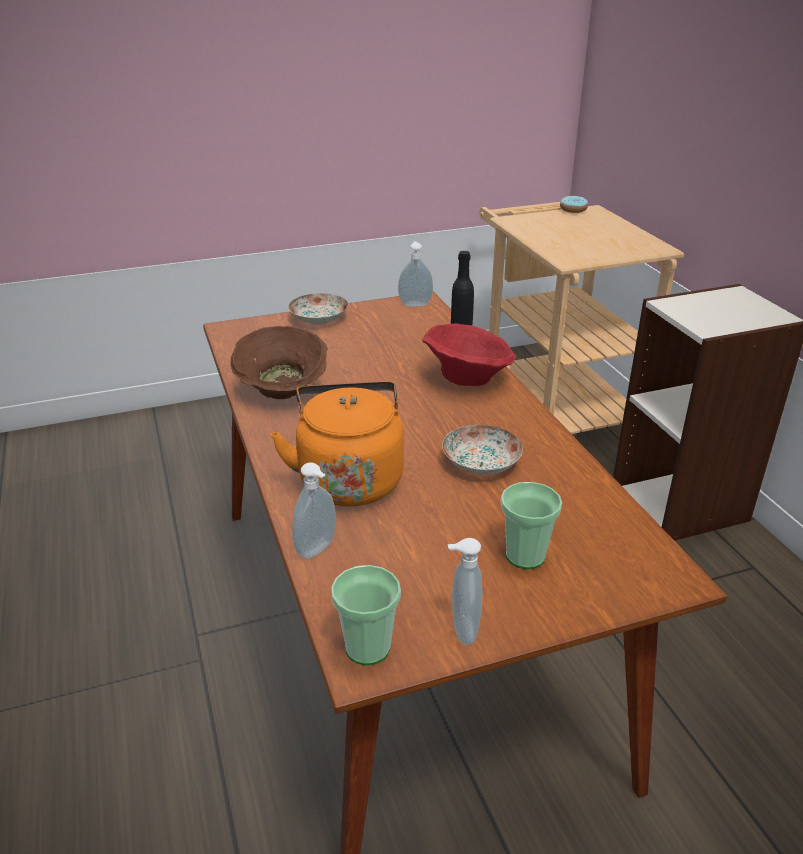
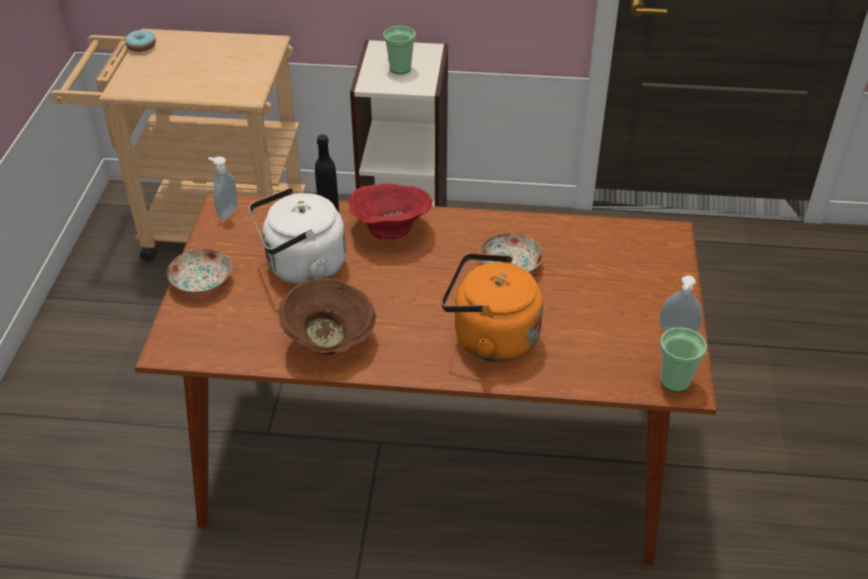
camera: 65 degrees left, 10 degrees up
soap dispenser [292,462,336,559] -> none
cup [501,482,562,569] -> cup moved to [383,26,416,74]
none -> white kettle [249,188,346,285]

